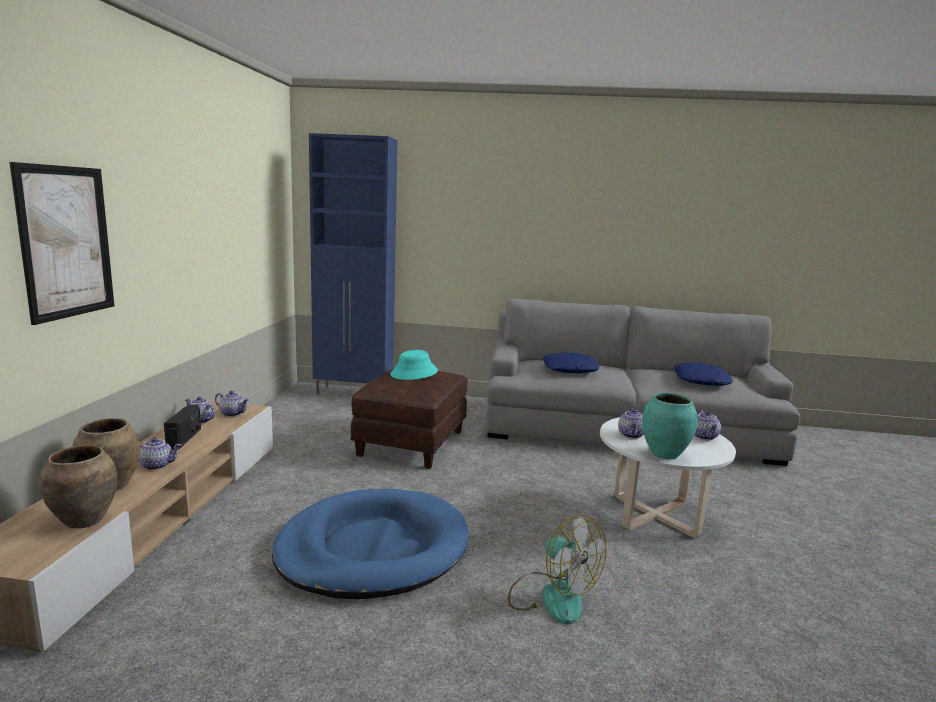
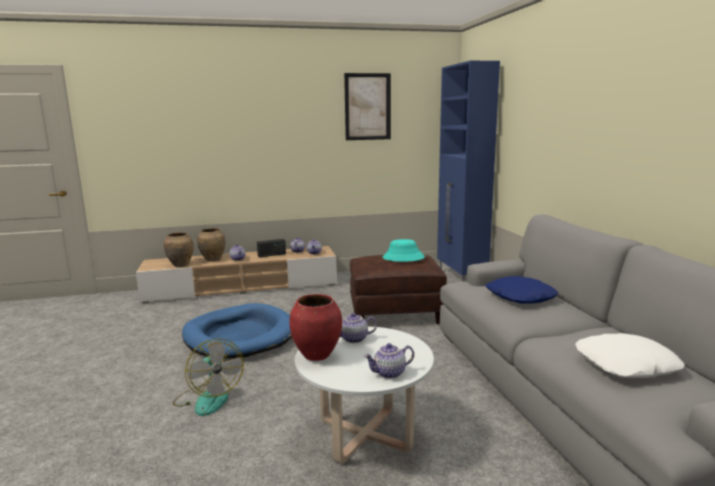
camera: 70 degrees right, 0 degrees up
picture [9,162,114,325] -> picture moved to [344,73,391,140]
fan [508,515,607,624] -> fan turned 60 degrees counterclockwise [173,338,244,416]
turquoise vase [642,393,698,459] -> red vase [289,294,342,361]
blue pillow [674,363,733,386] -> white pillow [575,333,684,378]

